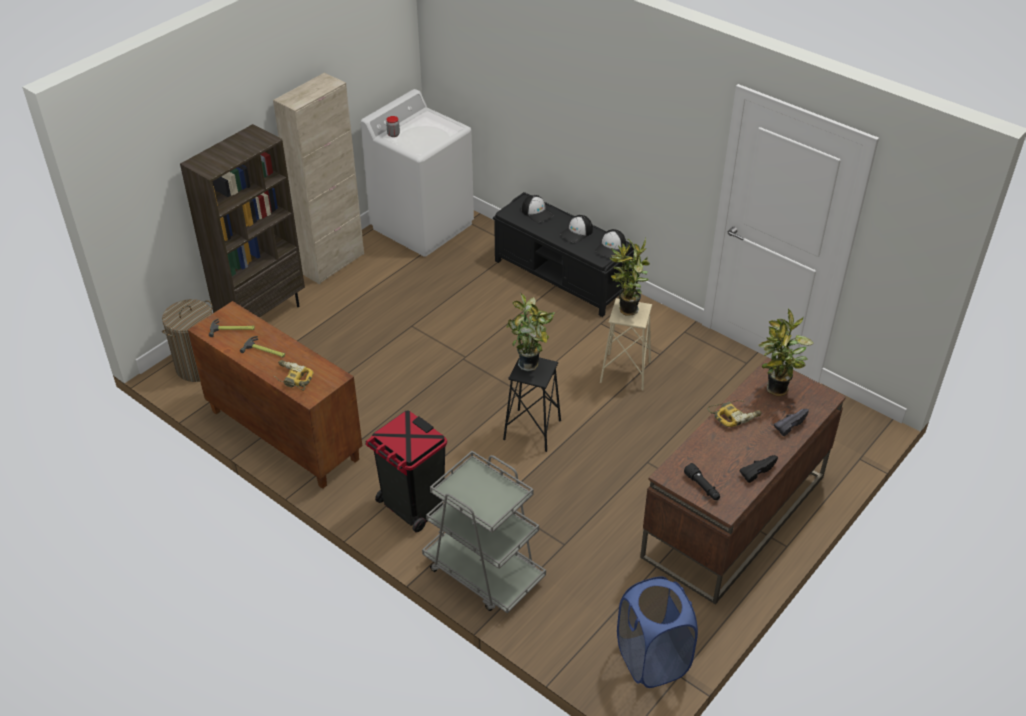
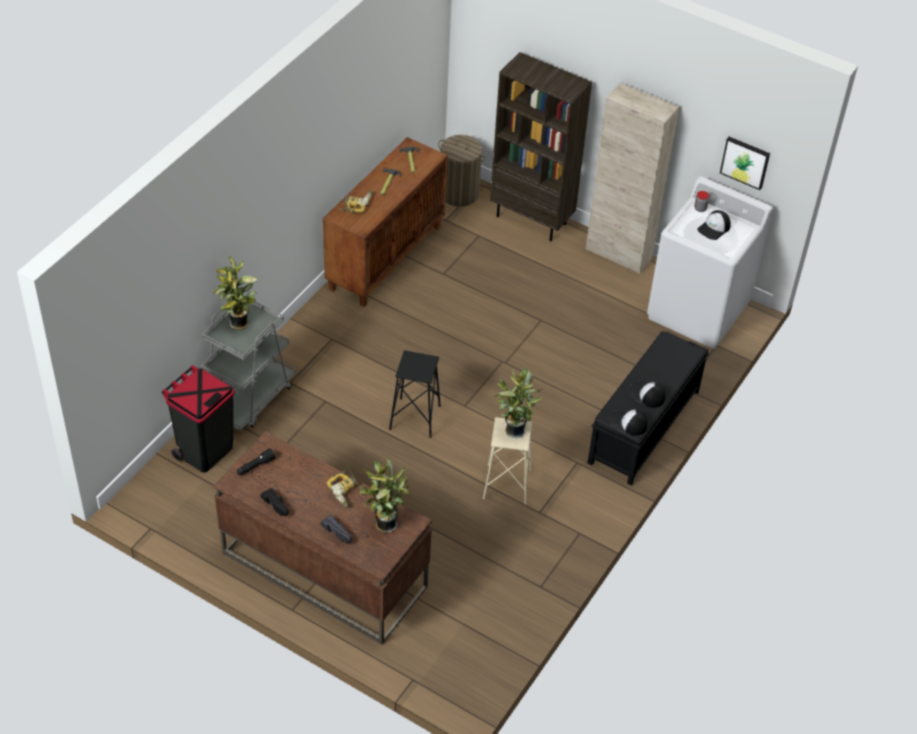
camera: 80 degrees right, 5 degrees up
black trash can [365,410,447,532] -> black trash can moved to [162,365,235,473]
potted plant [507,292,555,371] -> potted plant moved to [212,255,257,330]
cap [522,195,553,222] -> cap moved to [697,210,731,240]
blue laundry basket [617,576,698,688] -> none
none -> picture [720,137,770,190]

